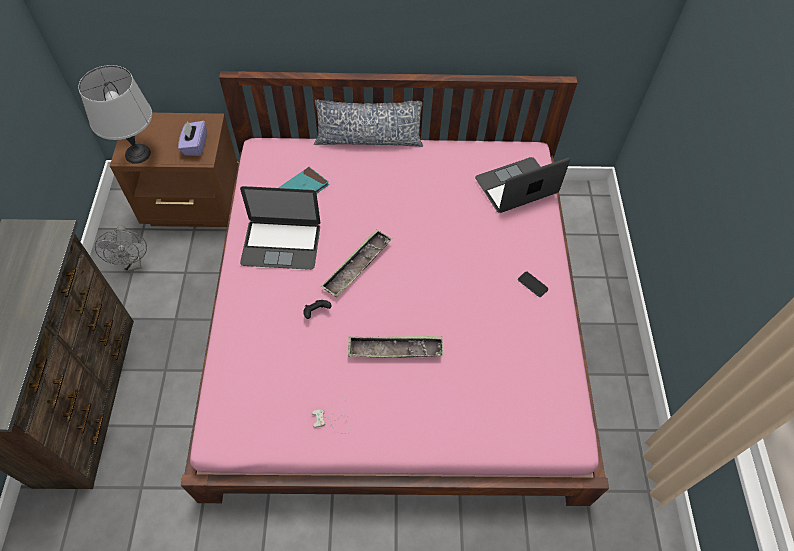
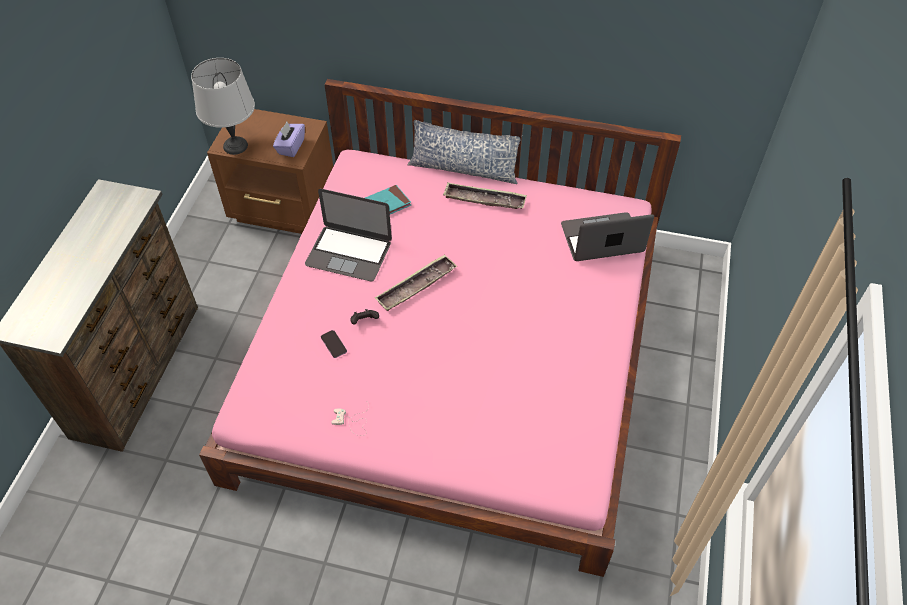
camera: 15 degrees right, 5 degrees down
grey fan [95,225,147,272] -> none
tray [348,336,443,358] -> tray moved to [443,183,527,209]
phone [518,271,548,297] -> phone moved to [321,330,347,358]

